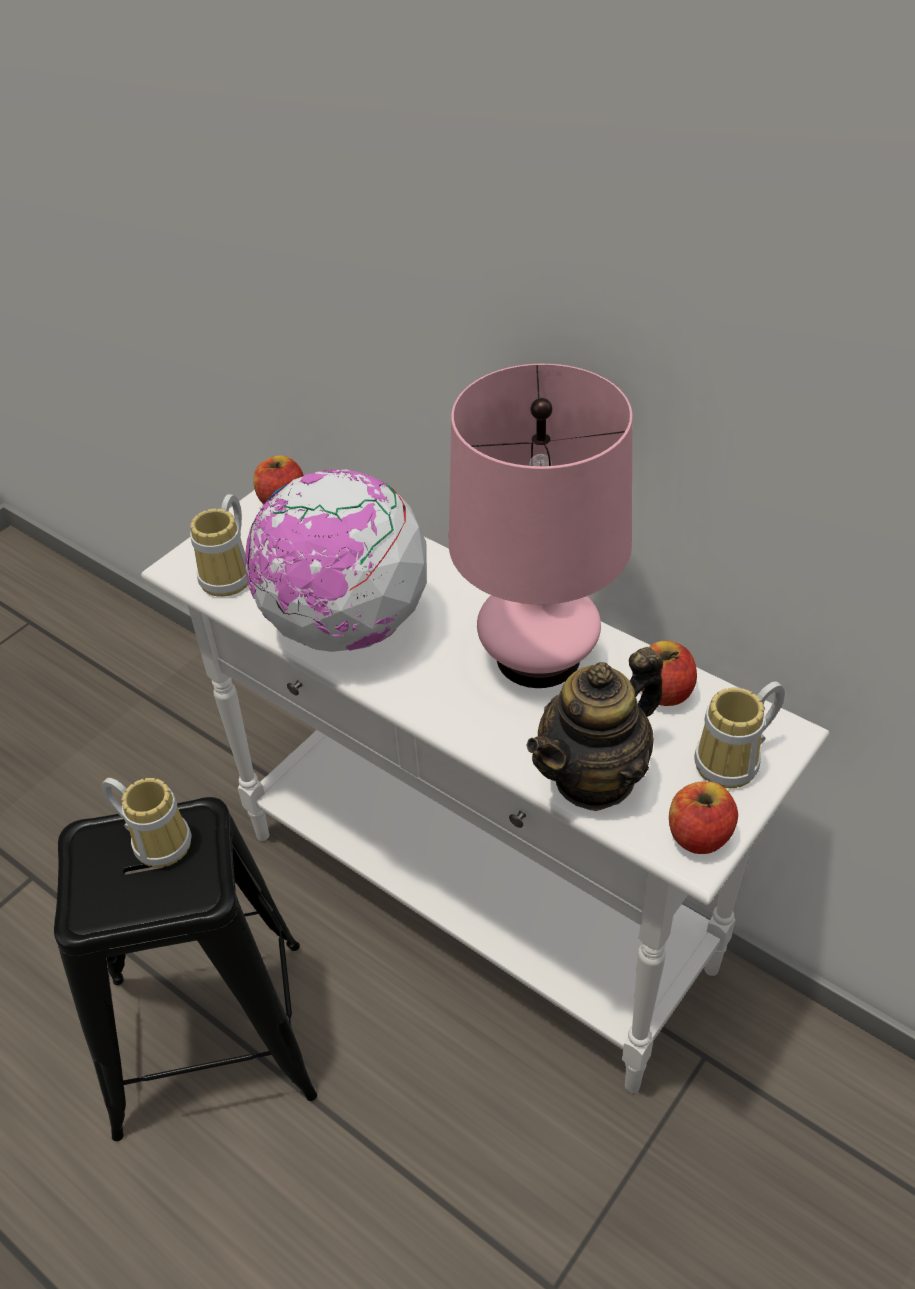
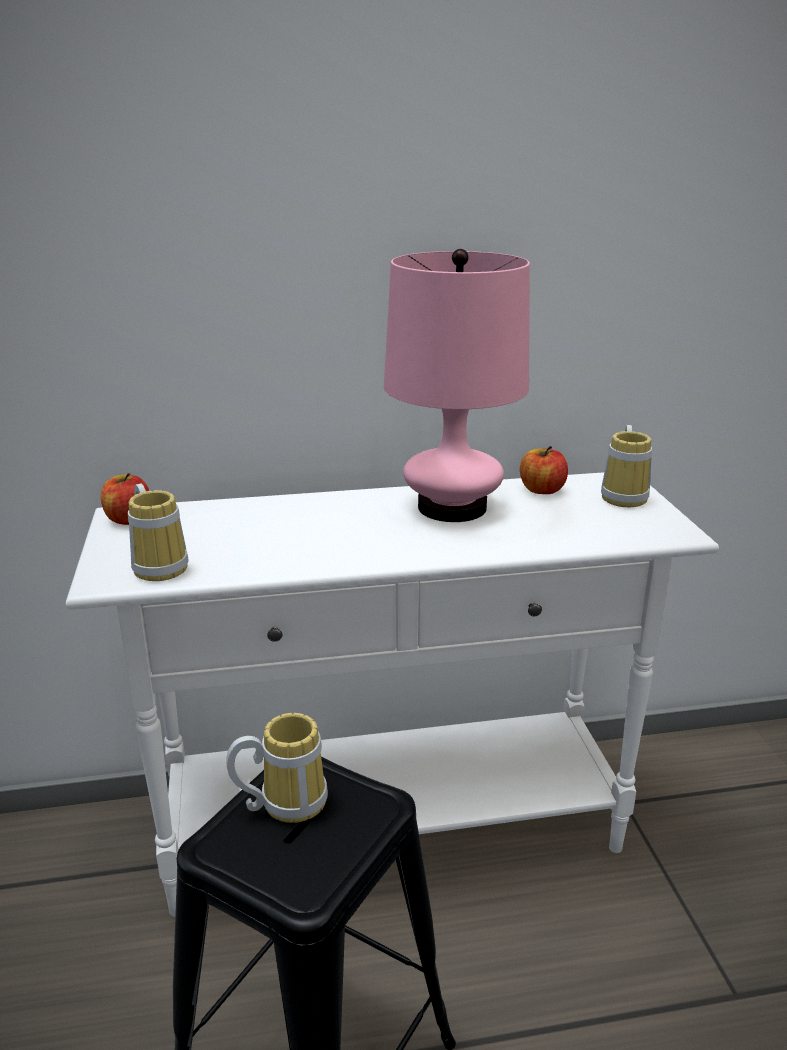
camera: 50 degrees left, 20 degrees down
globe [245,469,427,652] -> none
teapot [526,647,663,811] -> none
apple [669,781,738,854] -> none

